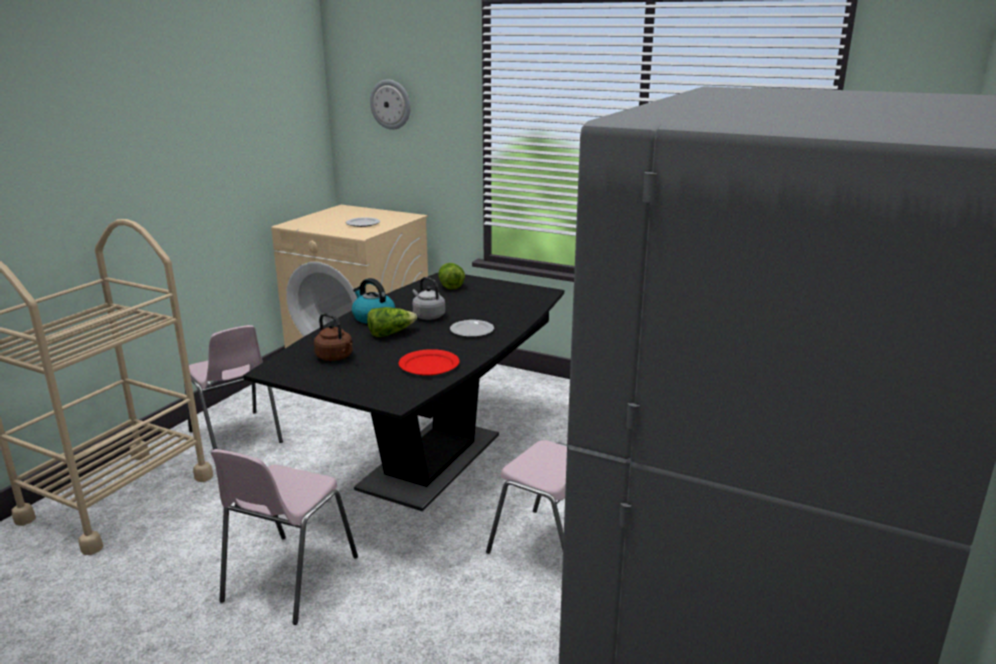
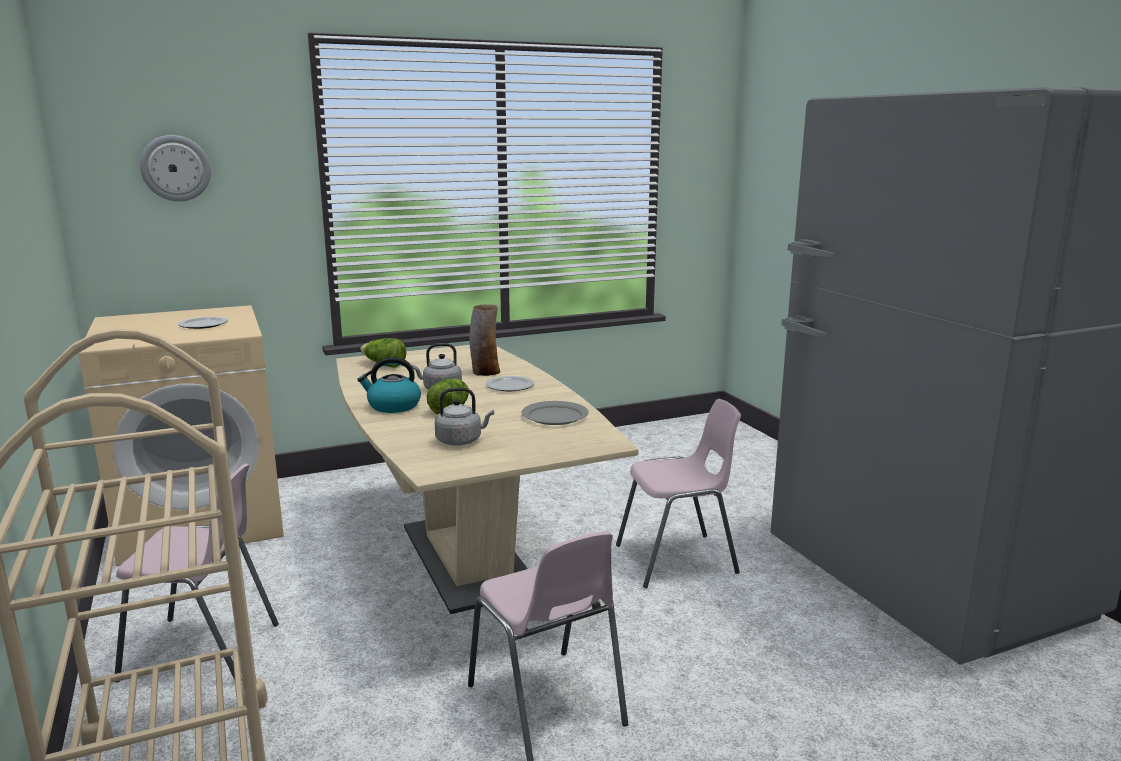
camera: 50 degrees left, 5 degrees down
black dining table [243,272,564,511] -> beige dining table [336,345,638,614]
brown kettle [314,313,352,361] -> grey kettle [435,387,494,445]
red plate [399,349,460,376] -> grey plate [522,401,589,425]
none -> vase [469,304,500,376]

